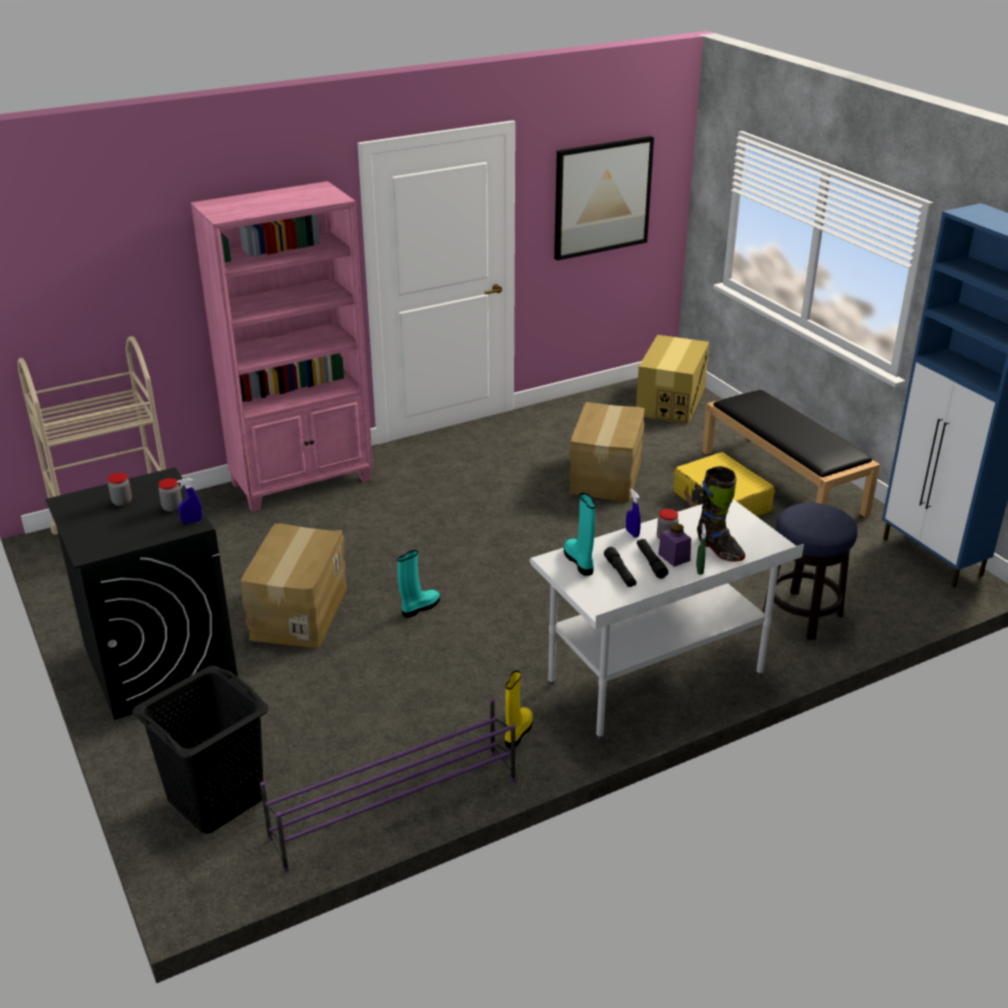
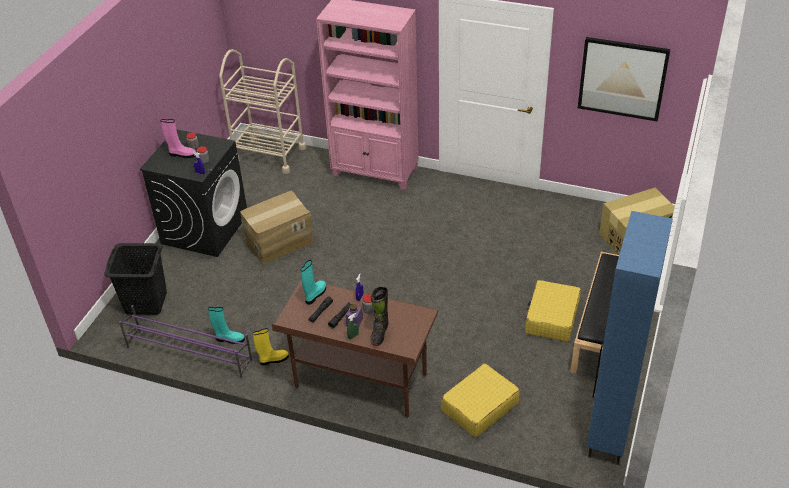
camera: 50 degrees right, 10 degrees up
turquoise boot [397,550,440,618] -> turquoise boot moved to [208,307,245,344]
white desk [530,499,804,740] -> brown desk [272,279,438,418]
cardboard box [569,402,645,502] -> none
stool [763,503,857,640] -> yellow suitcase [441,364,520,438]
none -> pink boot [160,119,196,158]

